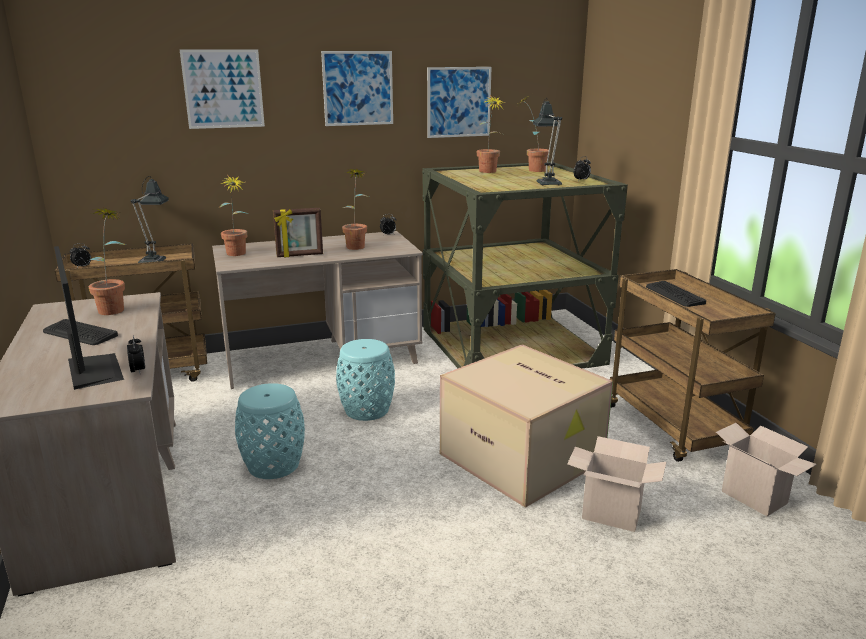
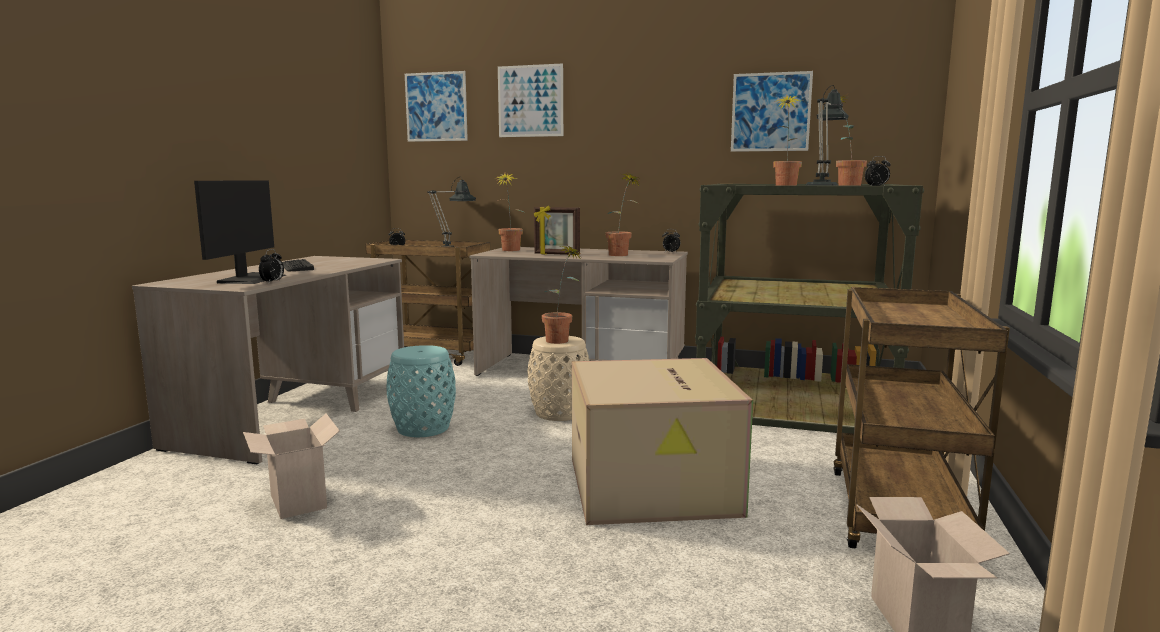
camera: 35 degrees right, 10 degrees down
potted plant [84,207,126,315] -> potted plant moved to [542,245,581,344]
picture [321,51,393,126] -> picture moved to [405,71,468,142]
turquoise stool [336,339,395,421] -> beige stool [527,336,589,421]
cardboard box [567,436,666,532] -> cardboard box moved to [243,413,340,519]
keyboard [646,281,706,307] -> none

